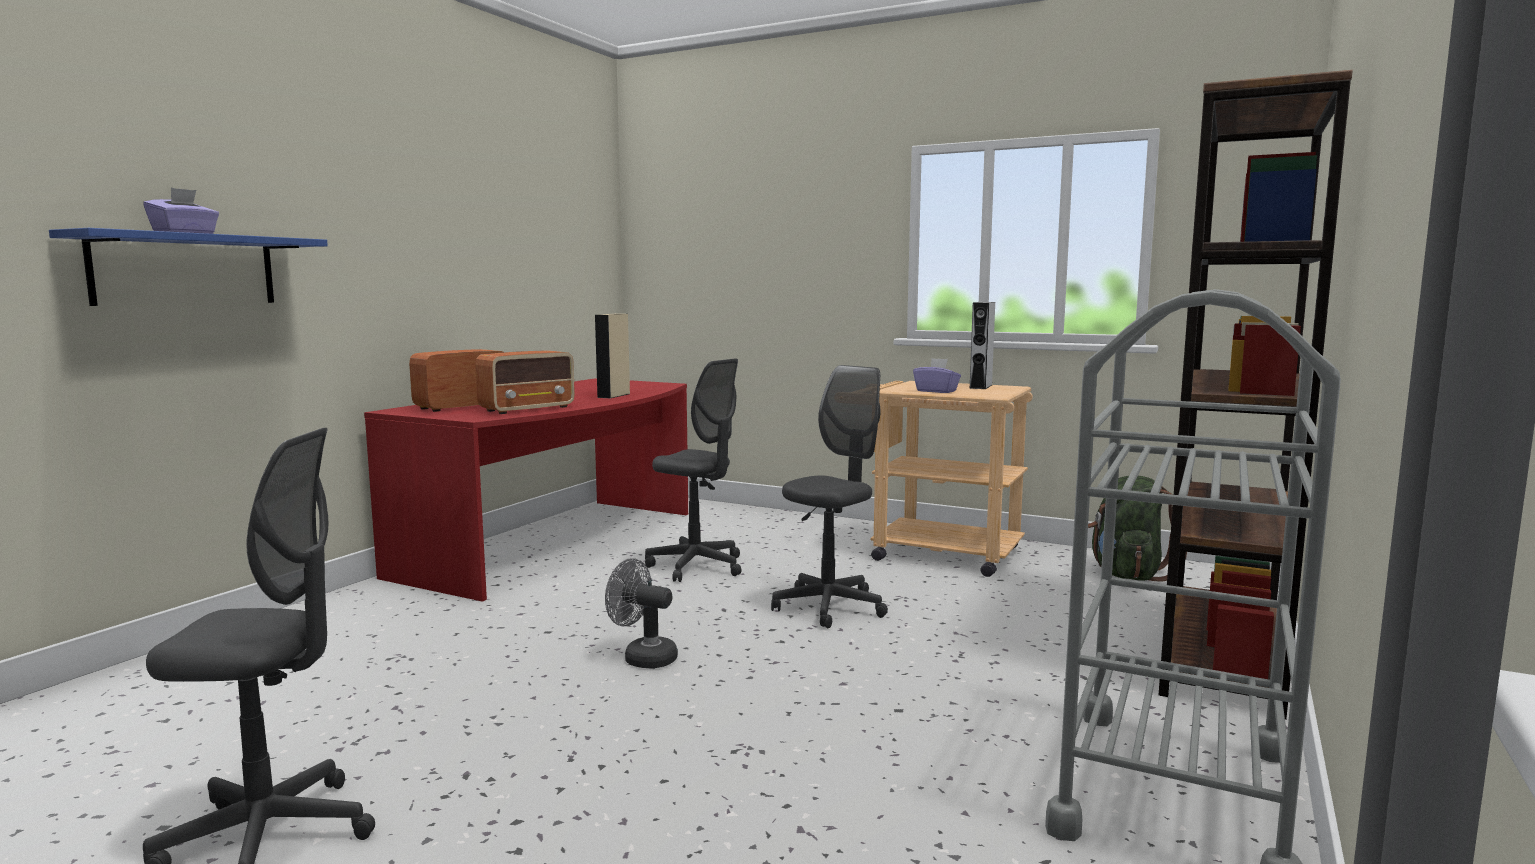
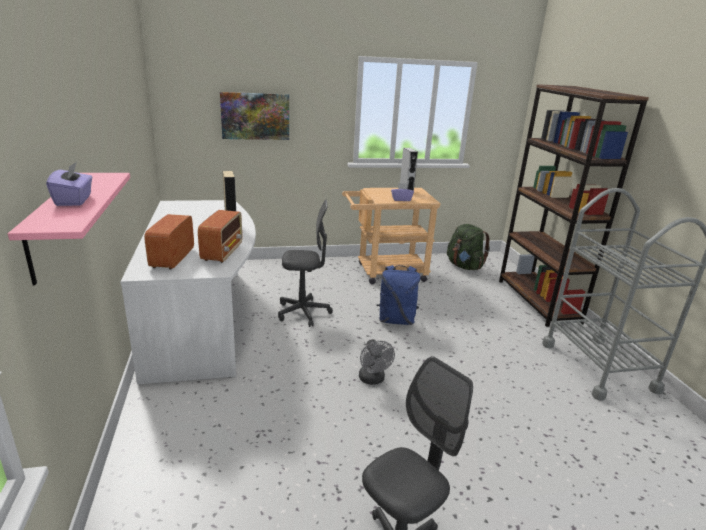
camera: 40 degrees left, 15 degrees up
blue shelf [49,228,328,306] -> pink shelf [8,173,130,285]
red desk [364,378,688,602] -> white desk [120,200,256,384]
grey fan [605,558,678,669] -> grey fan turned 90 degrees counterclockwise [359,339,395,385]
grey office chair [771,365,888,628] -> blue backpack [377,265,420,325]
none -> picture [220,92,289,140]

